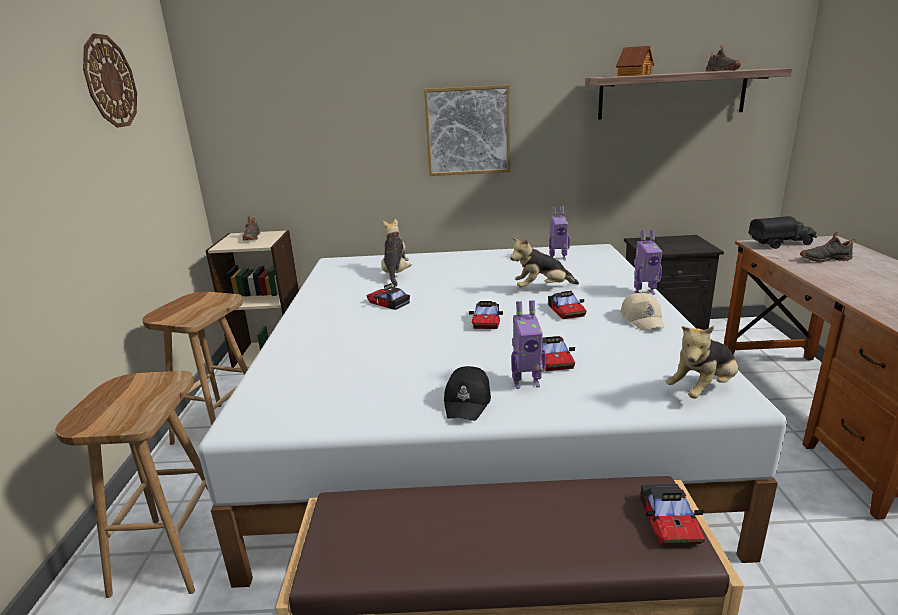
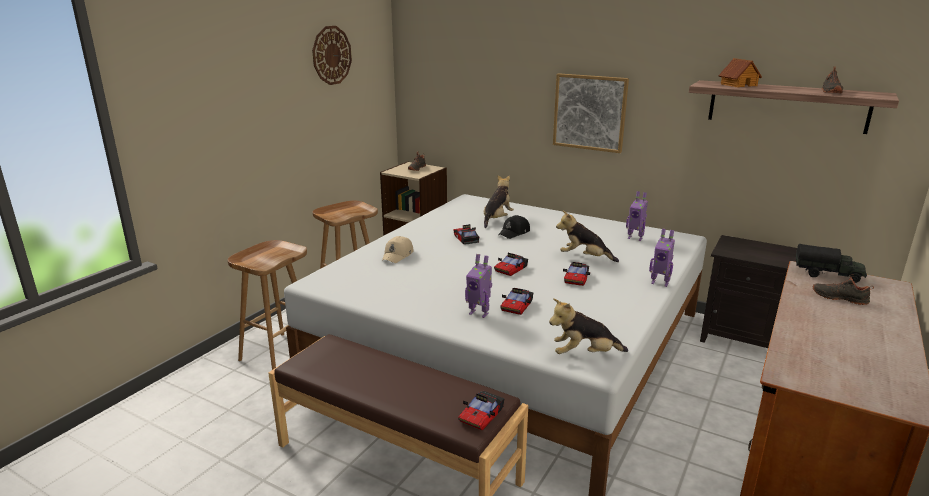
camera: 30 degrees right, 0 degrees up
black cap [444,366,491,421] -> black cap moved to [498,215,530,239]
beige cap [620,292,664,331] -> beige cap moved to [382,236,414,263]

